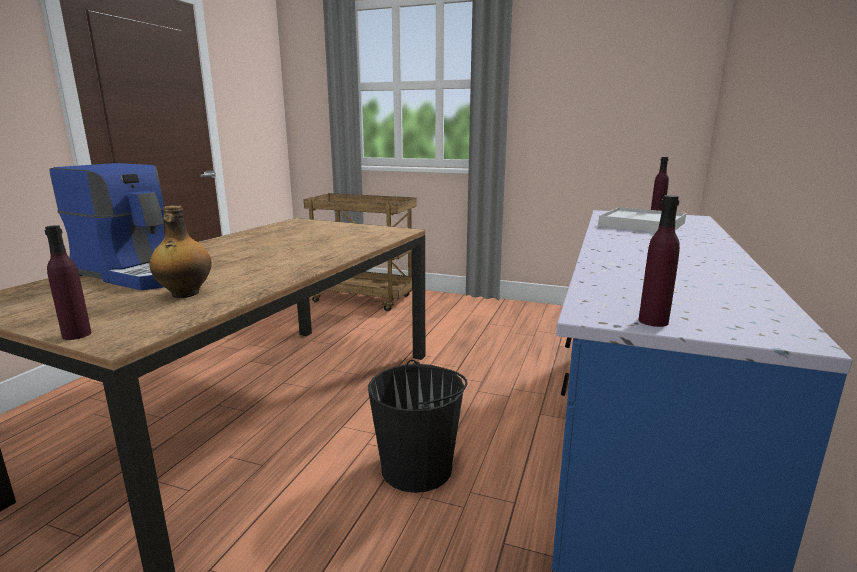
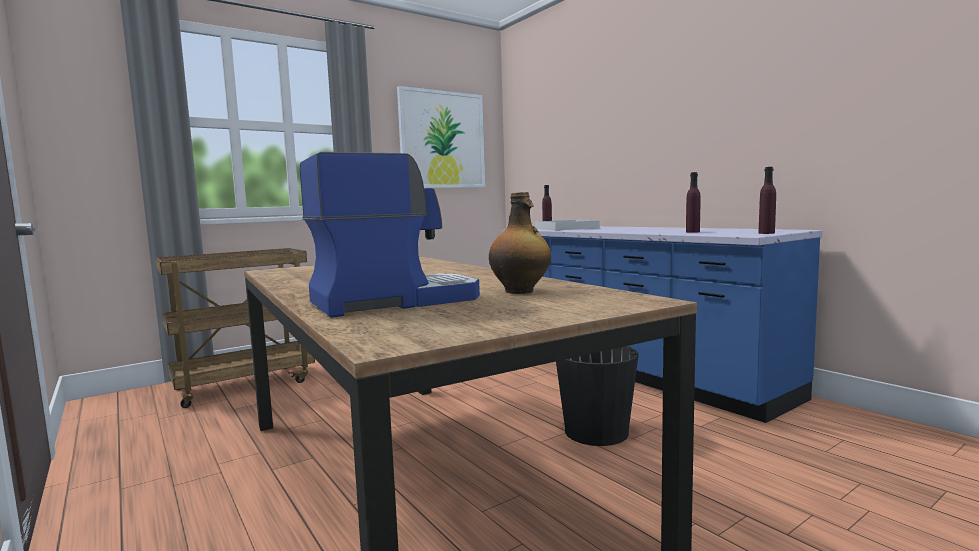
camera: 55 degrees left, 10 degrees down
purple bottle [45,225,91,340] -> purple bottle moved to [686,172,701,233]
none -> picture [397,86,485,188]

